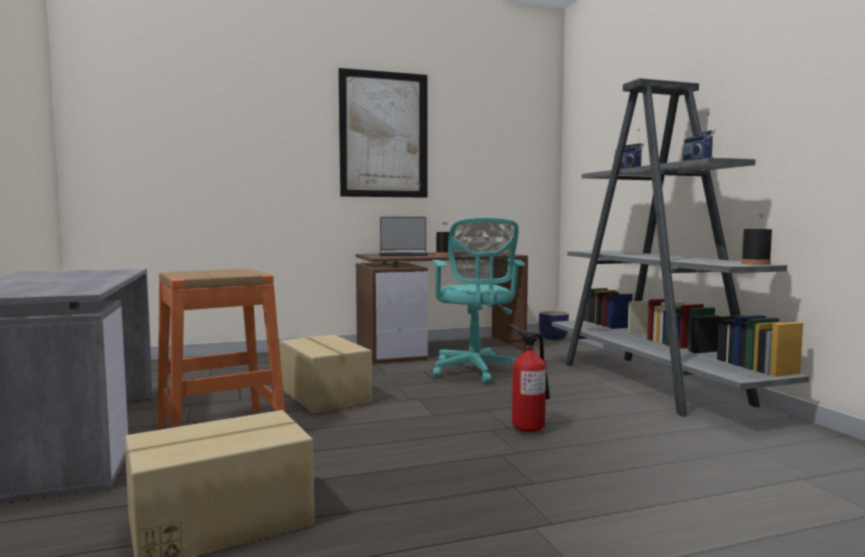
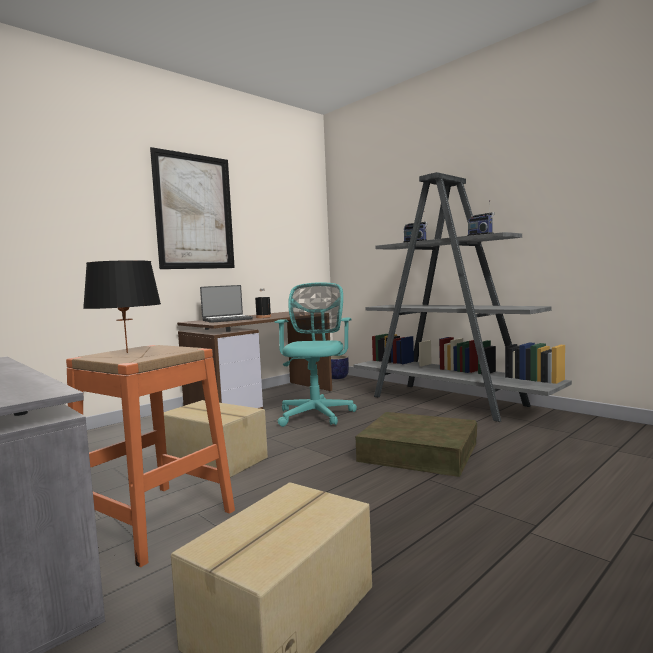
camera: 25 degrees left, 0 degrees up
turquoise office chair [432,217,525,384] -> turquoise office chair turned 135 degrees counterclockwise [274,282,357,427]
fire extinguisher [508,324,550,432] -> brown storage box [355,412,477,477]
black bottle [741,214,772,265] -> none
none -> black table lamp [83,260,161,353]

